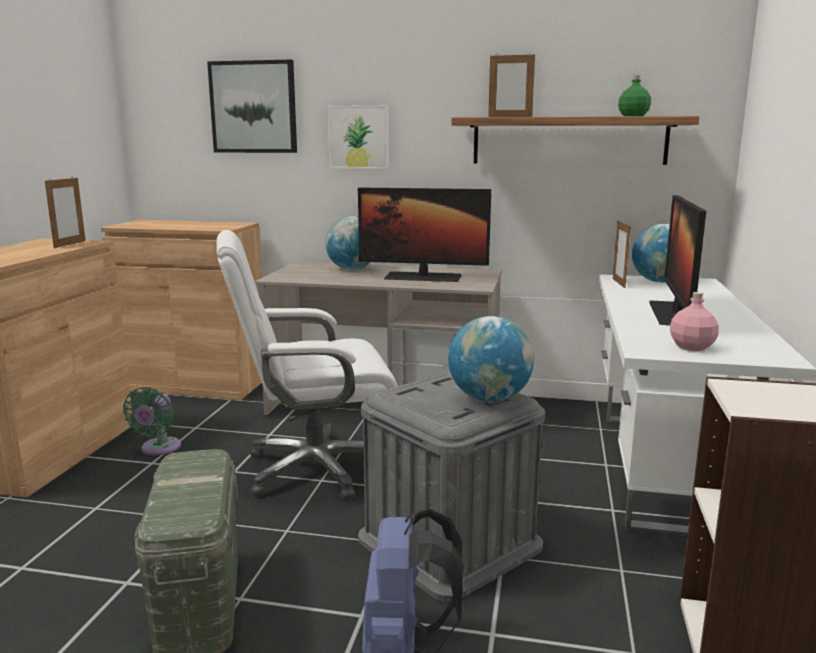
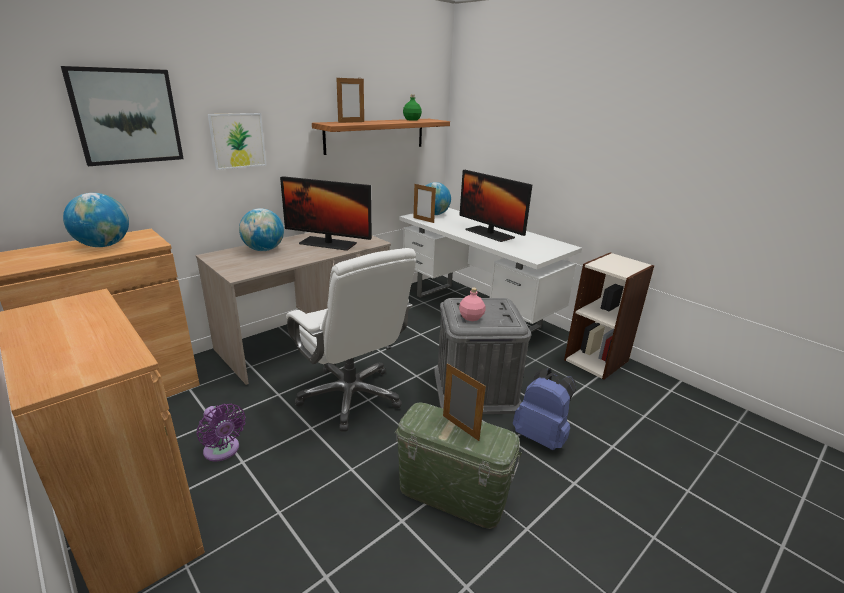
camera: 55 degrees left, 10 degrees up
picture frame [45,176,86,248] -> picture frame moved to [443,363,486,441]
green fan [123,387,181,455] -> purple fan [197,403,246,461]
white office chair [216,230,398,500] -> white office chair turned 60 degrees counterclockwise [286,248,416,432]
monitor [358,188,491,282] -> monitor turned 60 degrees clockwise [280,176,372,251]
globe [448,316,534,402] -> globe moved to [63,193,129,247]
pink bottle [670,292,719,351] -> pink bottle moved to [459,287,485,321]

